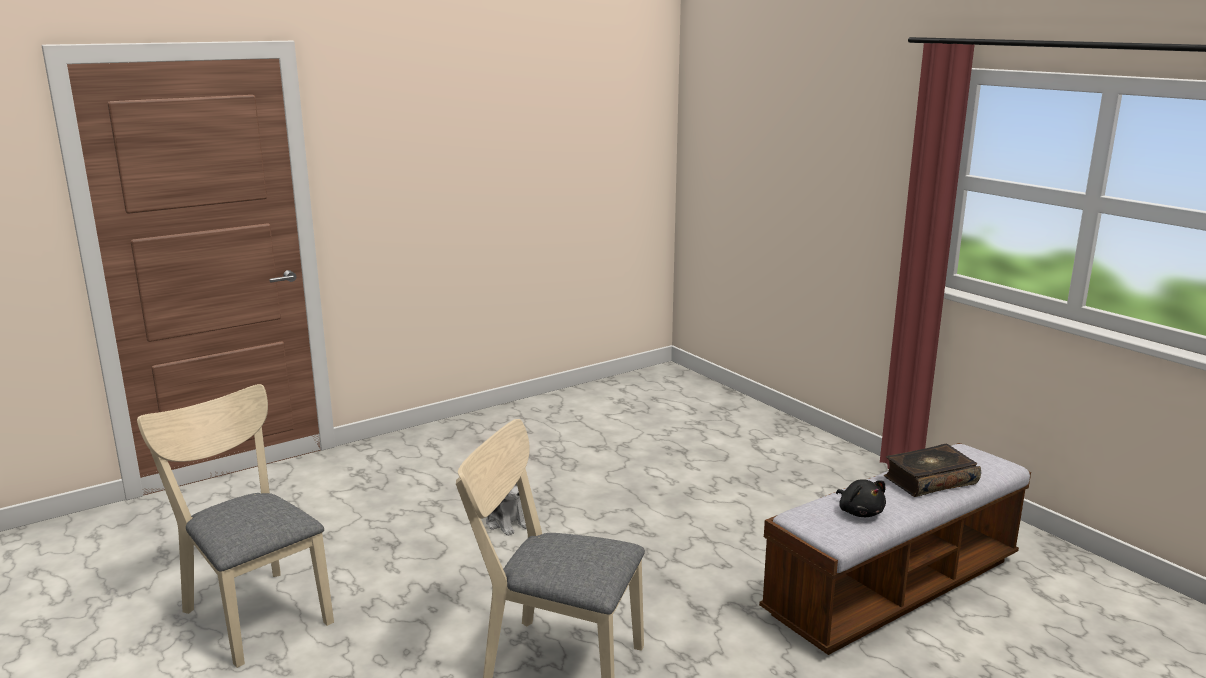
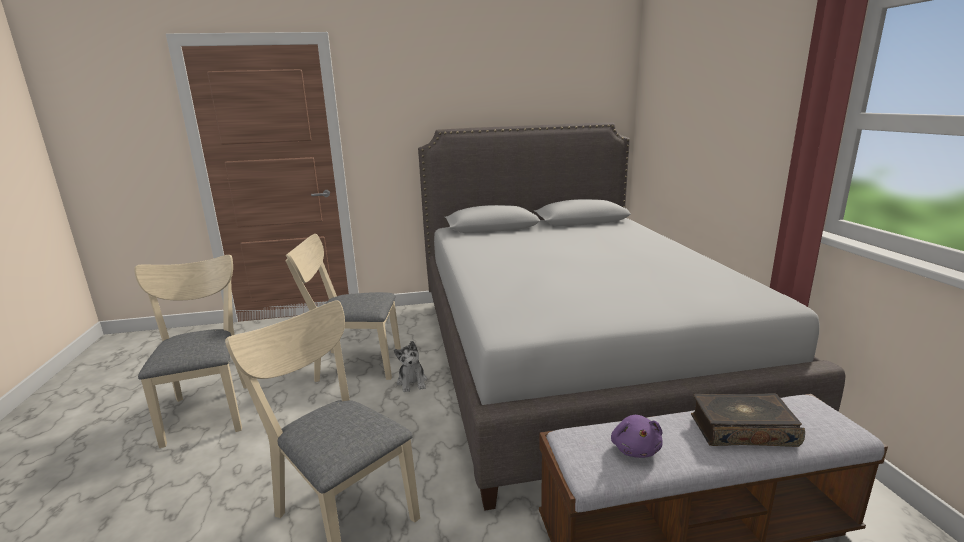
camera: 25 degrees right, 0 degrees up
black plush toy [836,479,886,517] -> purple plush toy [611,415,663,458]
none -> beige chair [285,234,401,382]
none -> grey bed [418,122,845,511]

